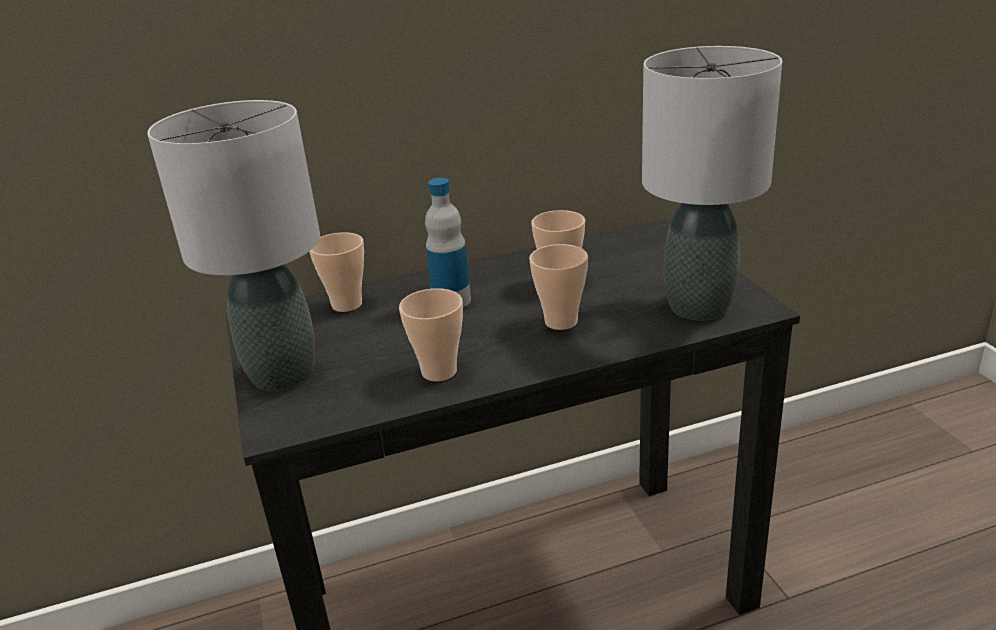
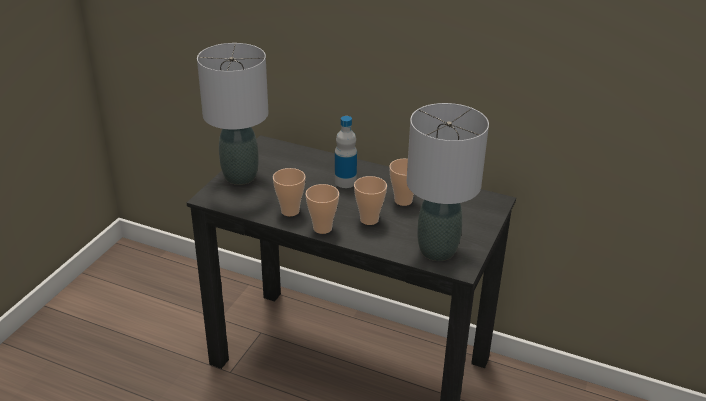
camera: 40 degrees right, 5 degrees up
cup [309,232,364,312] -> cup moved to [305,184,339,234]

